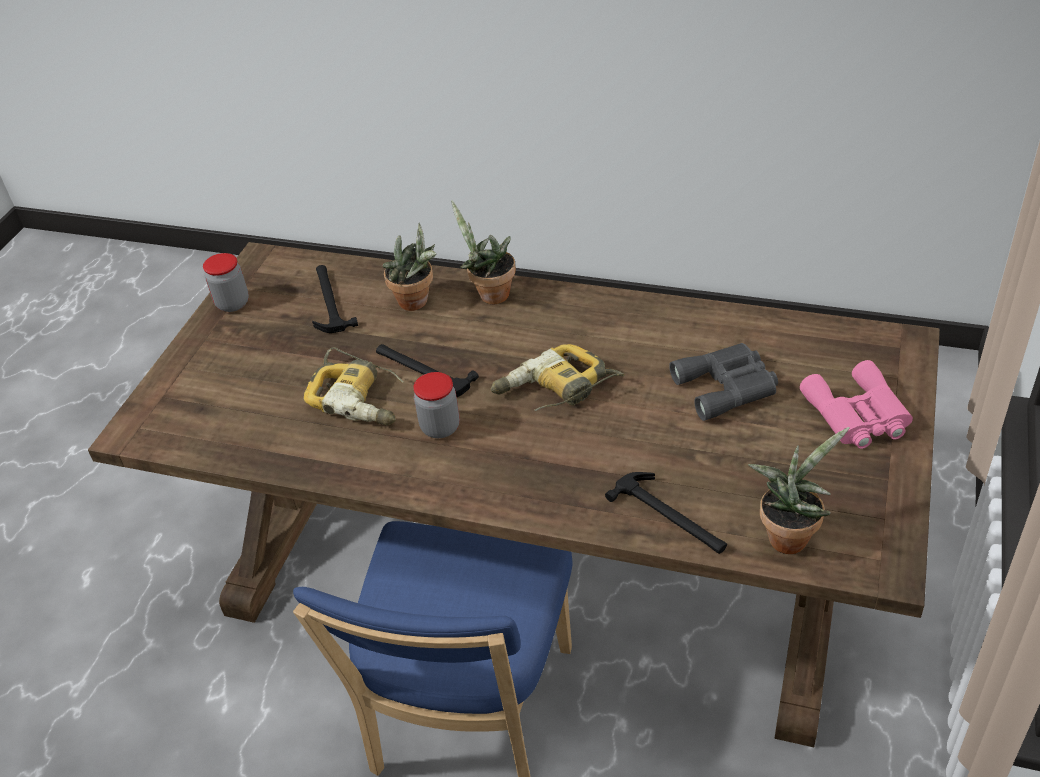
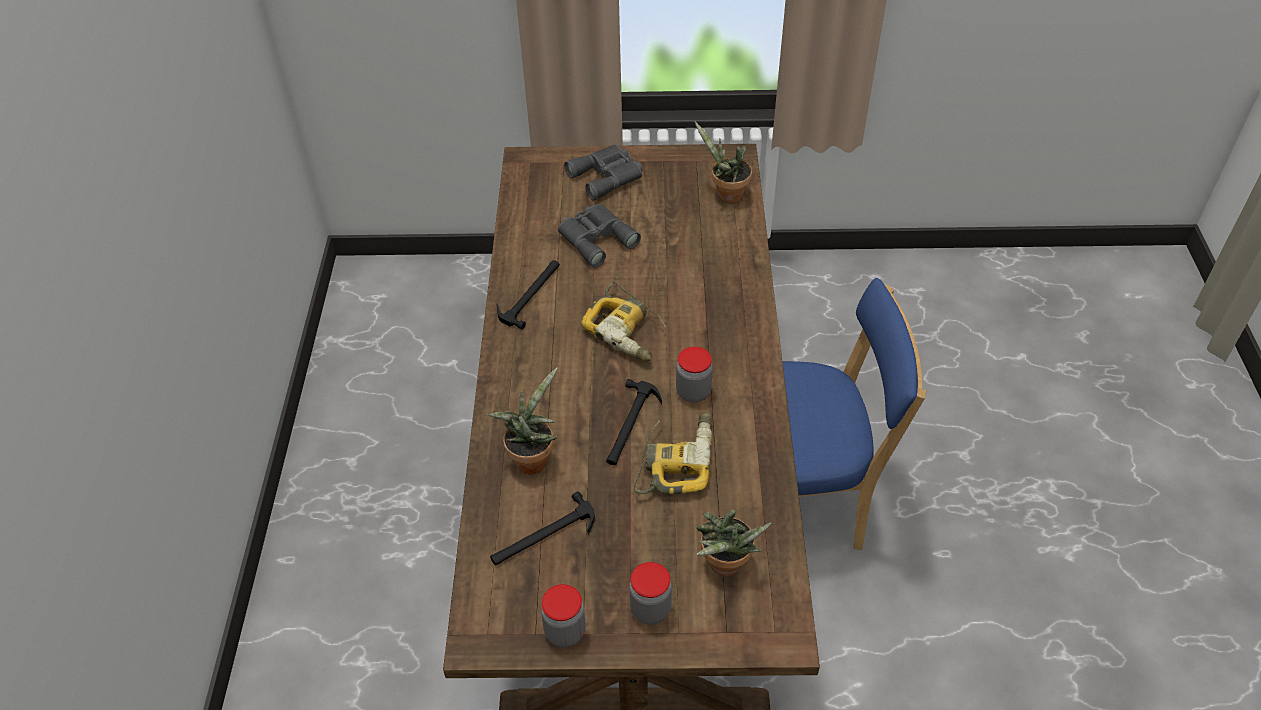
camera: 110 degrees left, 5 degrees up
potted plant [451,201,516,304] -> potted plant moved to [696,510,772,576]
hammer [605,472,727,554] -> hammer moved to [497,260,560,330]
pink binoculars [800,360,913,449] -> grey binoculars [564,144,643,200]
none -> jar [629,562,672,625]

